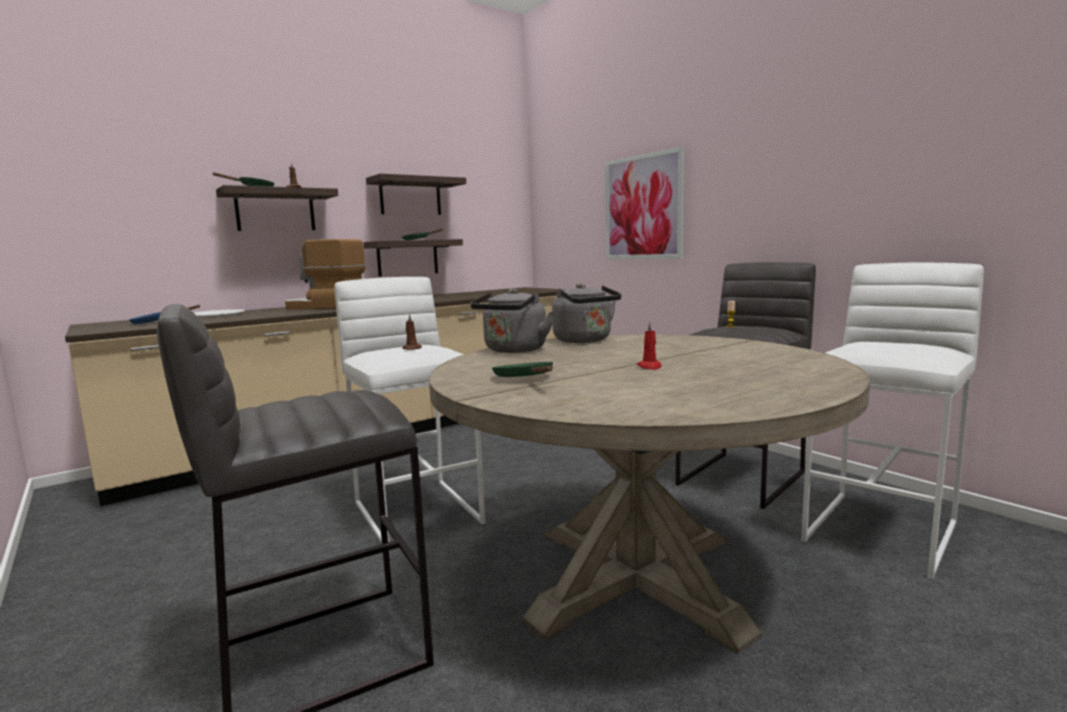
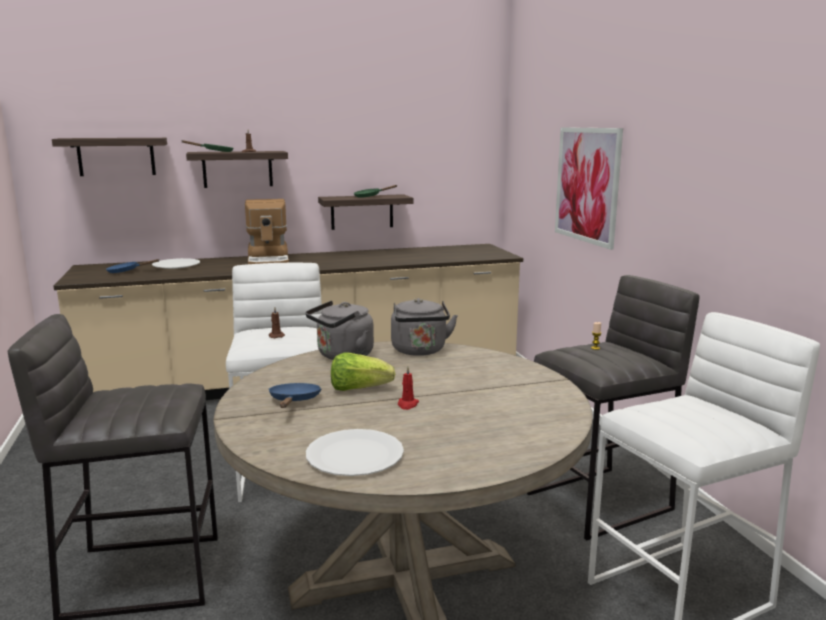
camera: 20 degrees right, 5 degrees up
coffee machine [285,239,366,309] -> coffee machine turned 135 degrees counterclockwise [245,199,289,264]
shelf [366,174,466,215] -> shelf moved to [52,138,167,176]
green frying pan [492,362,553,377] -> blue frying pan [269,383,321,408]
none -> white plate [306,429,404,476]
none -> lettuce [331,352,395,391]

